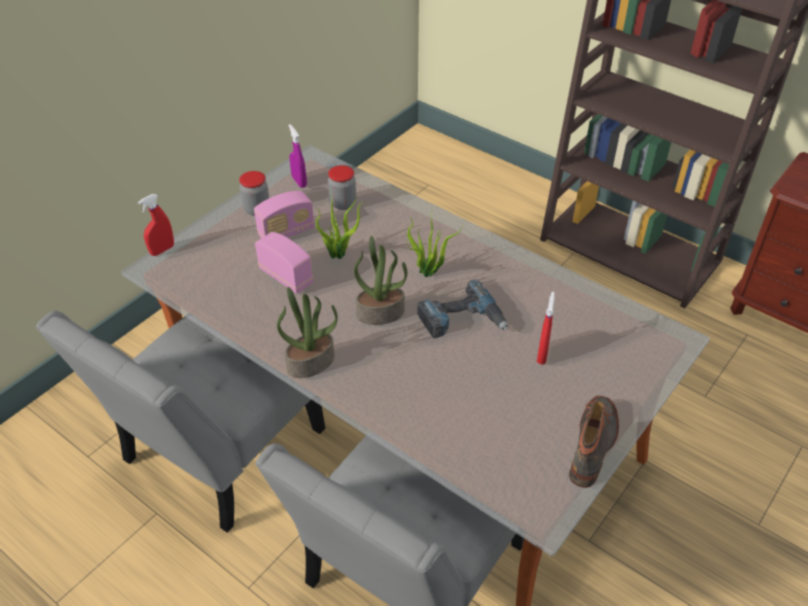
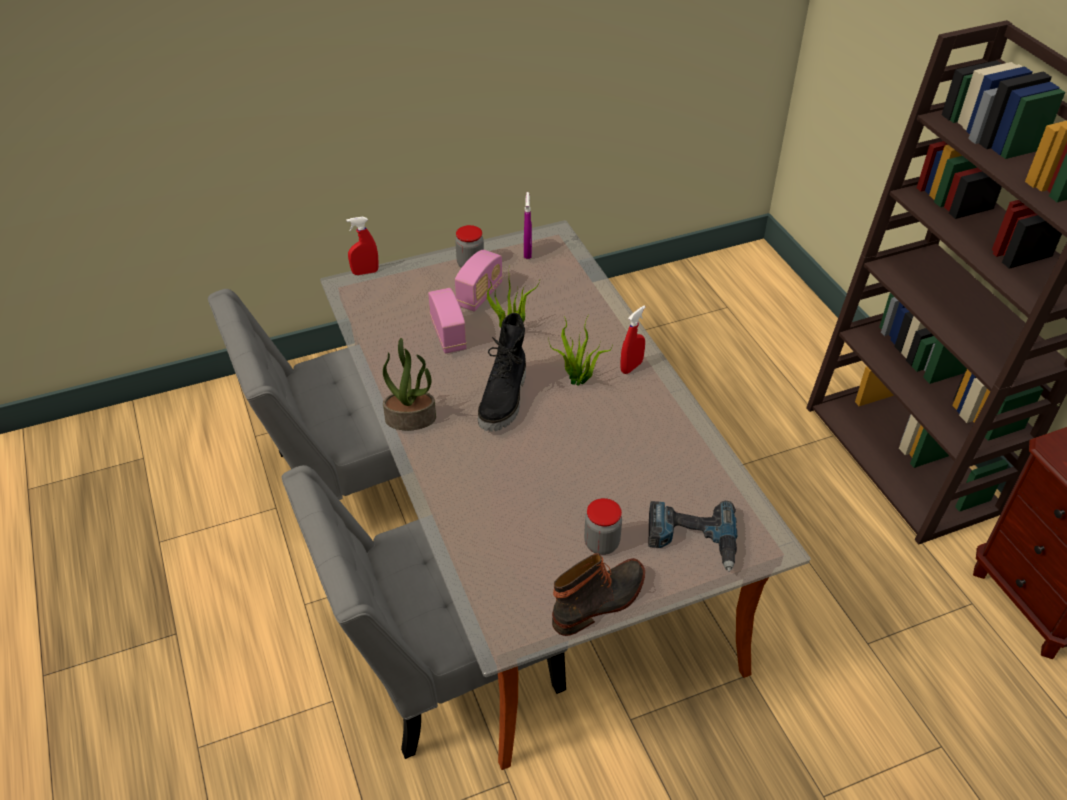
camera: 30 degrees right, 0 degrees up
radio [254,191,314,238] -> radio turned 60 degrees counterclockwise [455,249,503,312]
jar [328,165,356,210] -> jar moved to [584,498,622,555]
potted plant [354,236,407,325] -> black boot [478,313,526,431]
power drill [417,279,508,339] -> power drill moved to [649,501,737,572]
red spray bottle [537,292,555,364] -> red spray bottle moved to [620,306,645,374]

